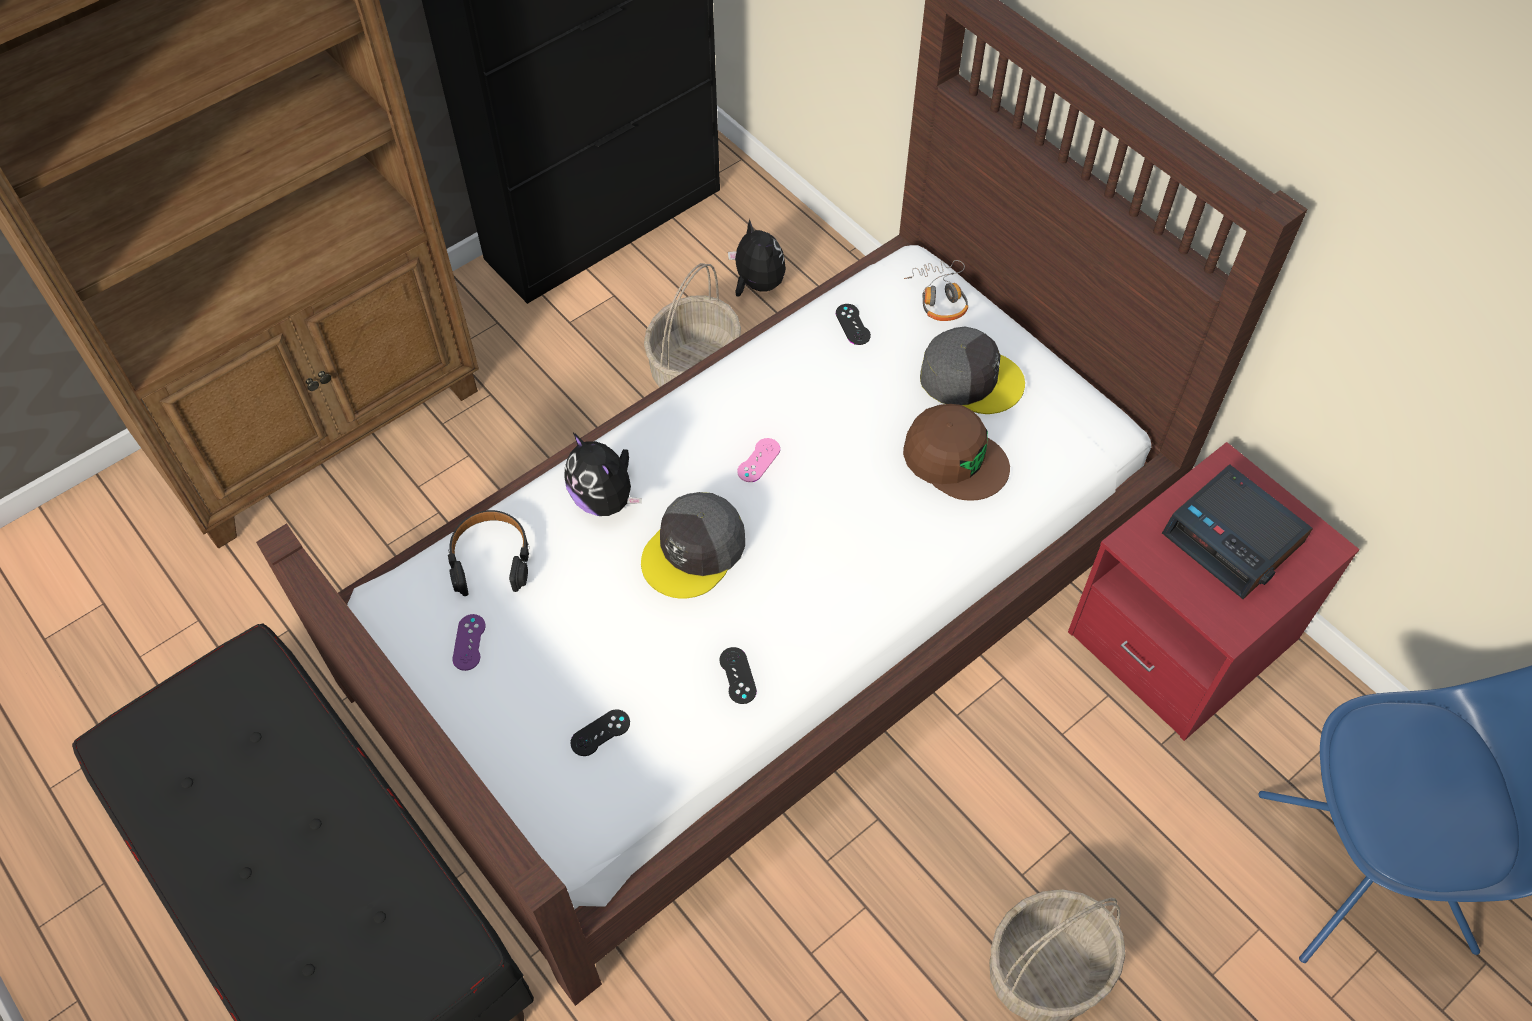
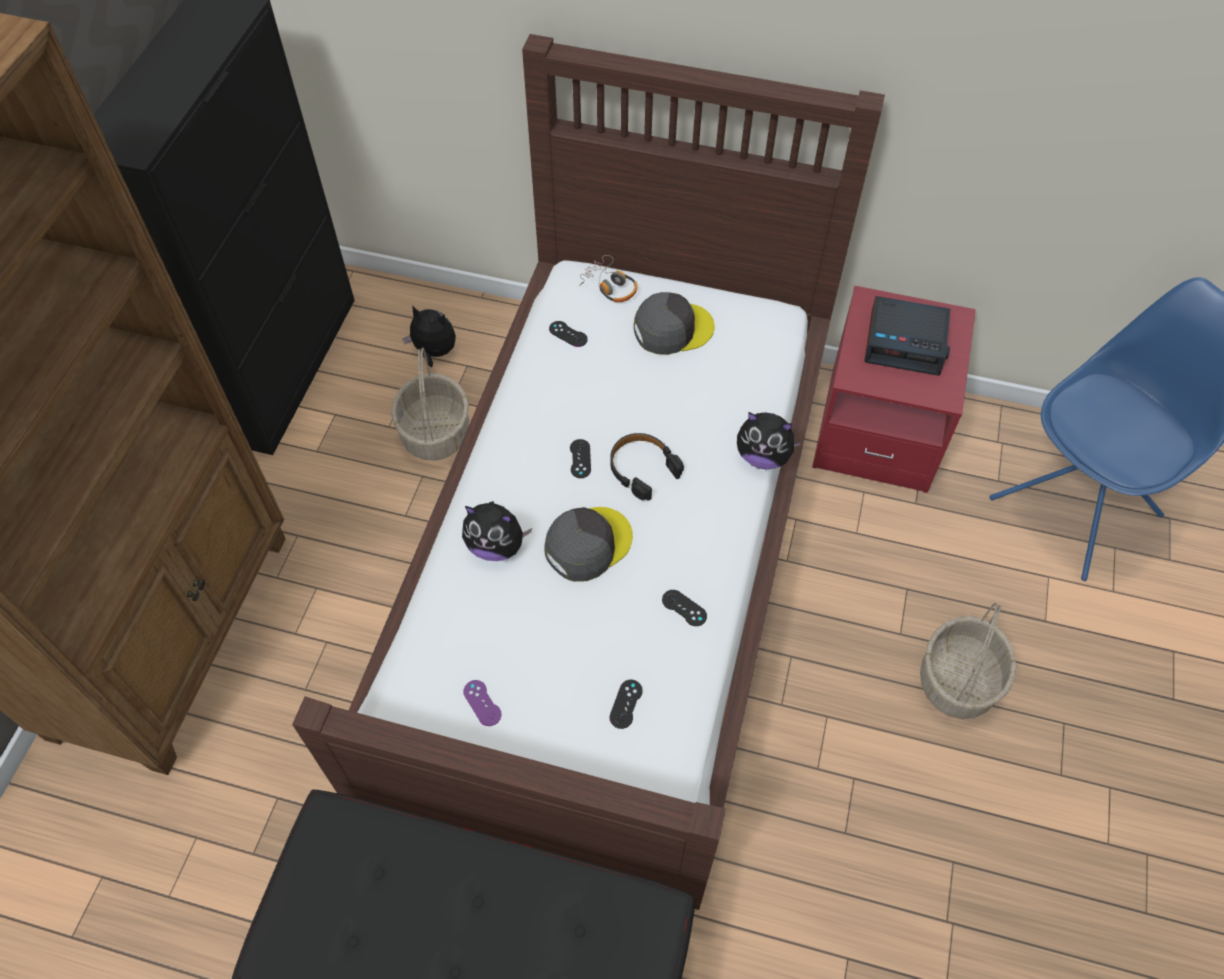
camera: 35 degrees left, 0 degrees up
black headphones [448,510,529,596] -> black headphones moved to [610,433,684,501]
grey cap [641,492,745,599] -> grey cap turned 135 degrees counterclockwise [545,507,633,582]
pink game controller [737,438,780,482] -> black game controller [570,439,591,478]
brown cap [903,404,1010,501] -> none
none -> plush toy [737,412,802,470]

